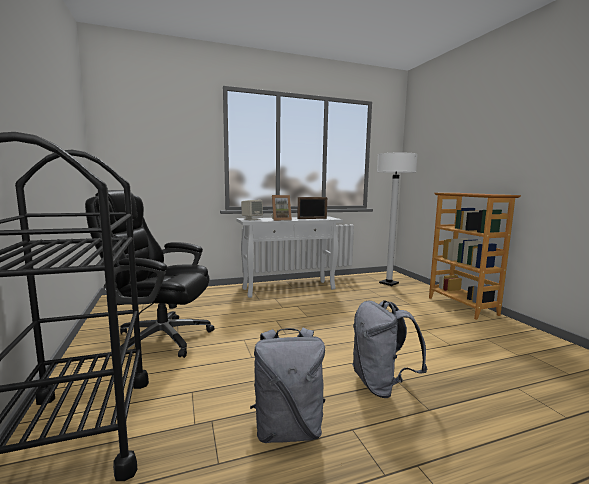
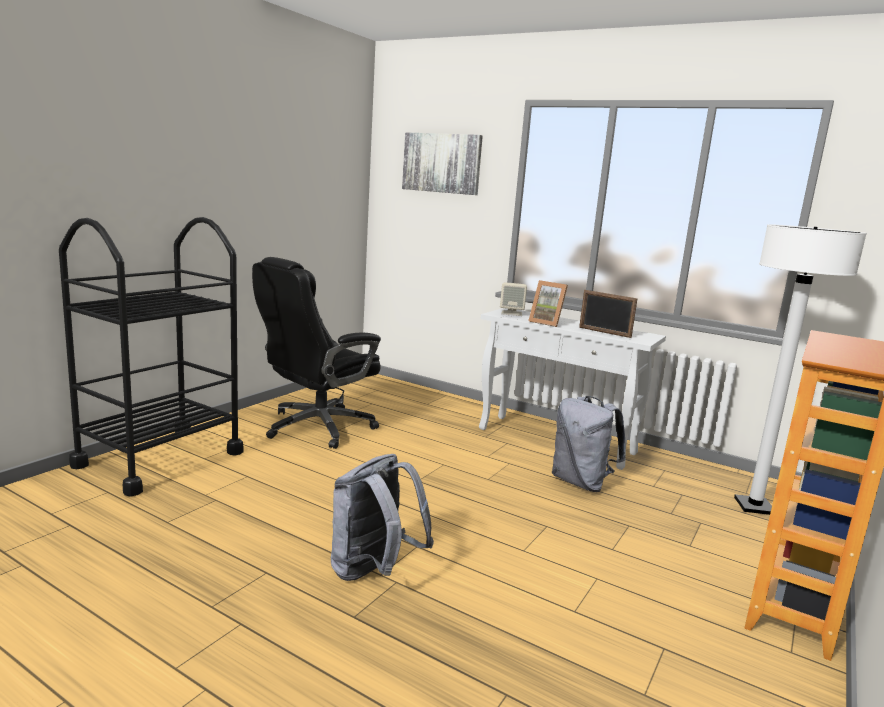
camera: 50 degrees right, 5 degrees up
black office chair [85,190,215,358] -> black office chair turned 105 degrees counterclockwise [252,257,381,449]
grey backpack [250,328,326,443] -> grey backpack moved to [552,396,625,492]
none -> picture [402,132,483,195]

